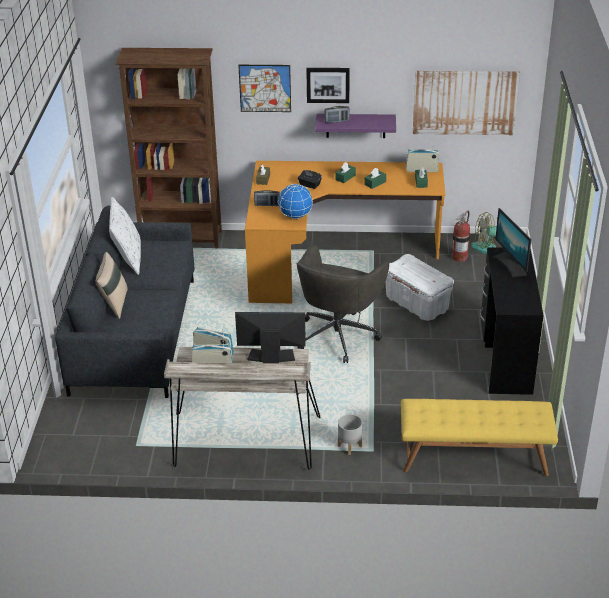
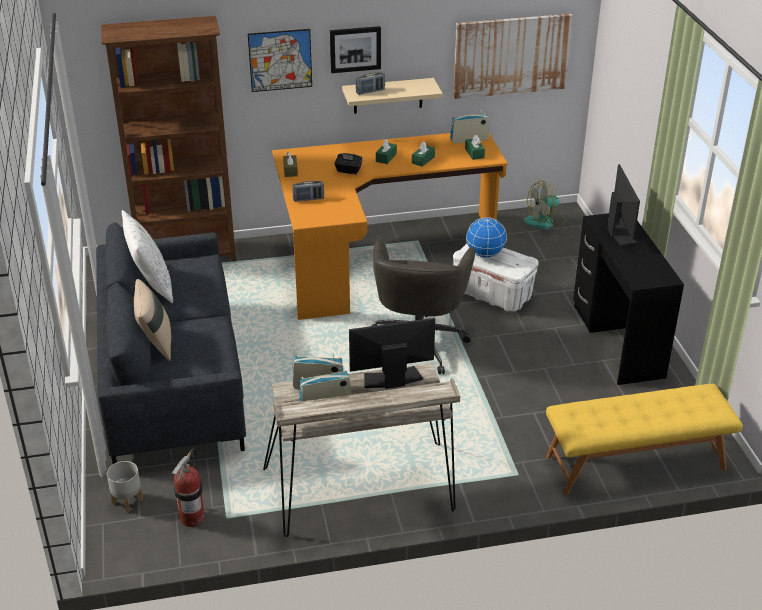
camera: 15 degrees left, 0 degrees up
globe [278,184,313,219] -> globe moved to [466,217,507,258]
purple shelf [315,114,396,138] -> beige shelf [342,78,443,114]
grey planter [338,414,362,455] -> grey planter moved to [107,461,143,512]
fire extinguisher [452,211,470,262] -> fire extinguisher moved to [172,448,205,527]
monitor [494,208,531,277] -> monitor turned 150 degrees counterclockwise [608,164,640,247]

